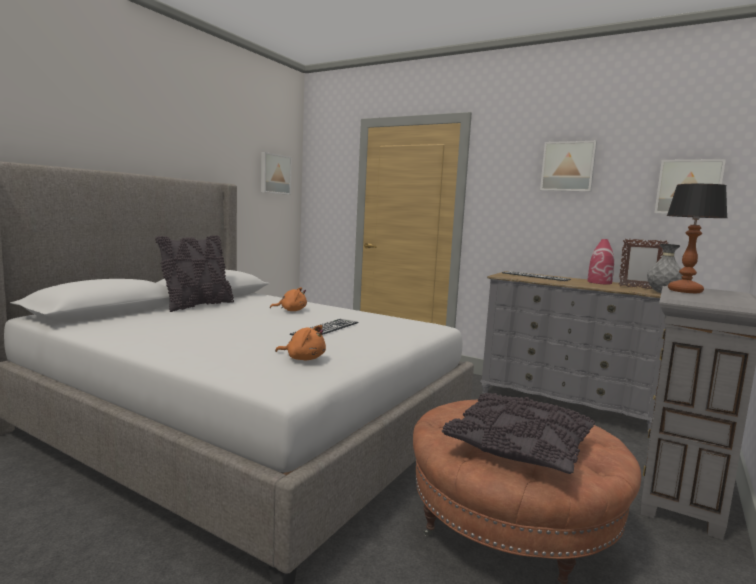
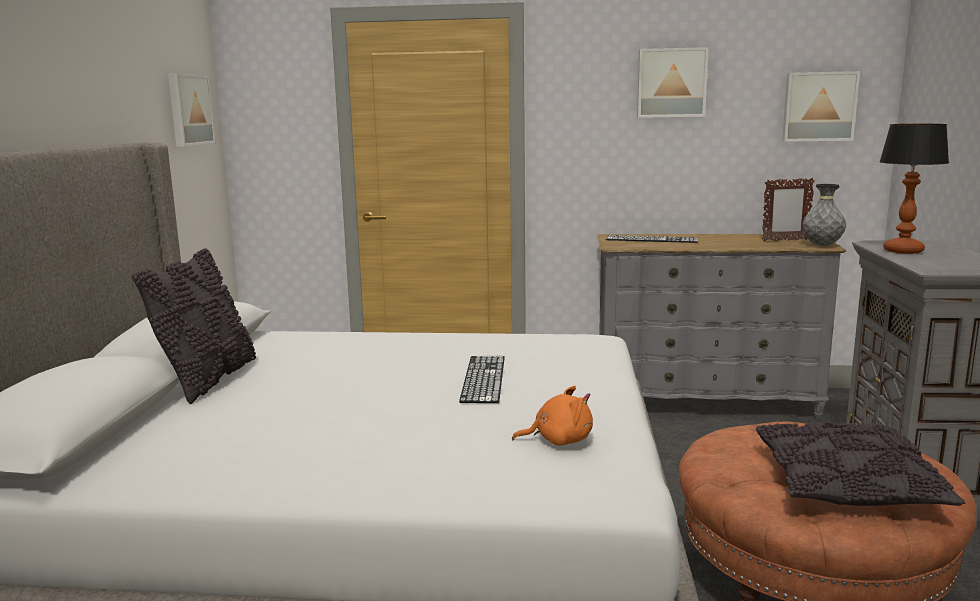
camera: 25 degrees left, 5 degrees up
orange plush toy [270,287,307,311] -> none
red vase [587,239,614,285] -> none

